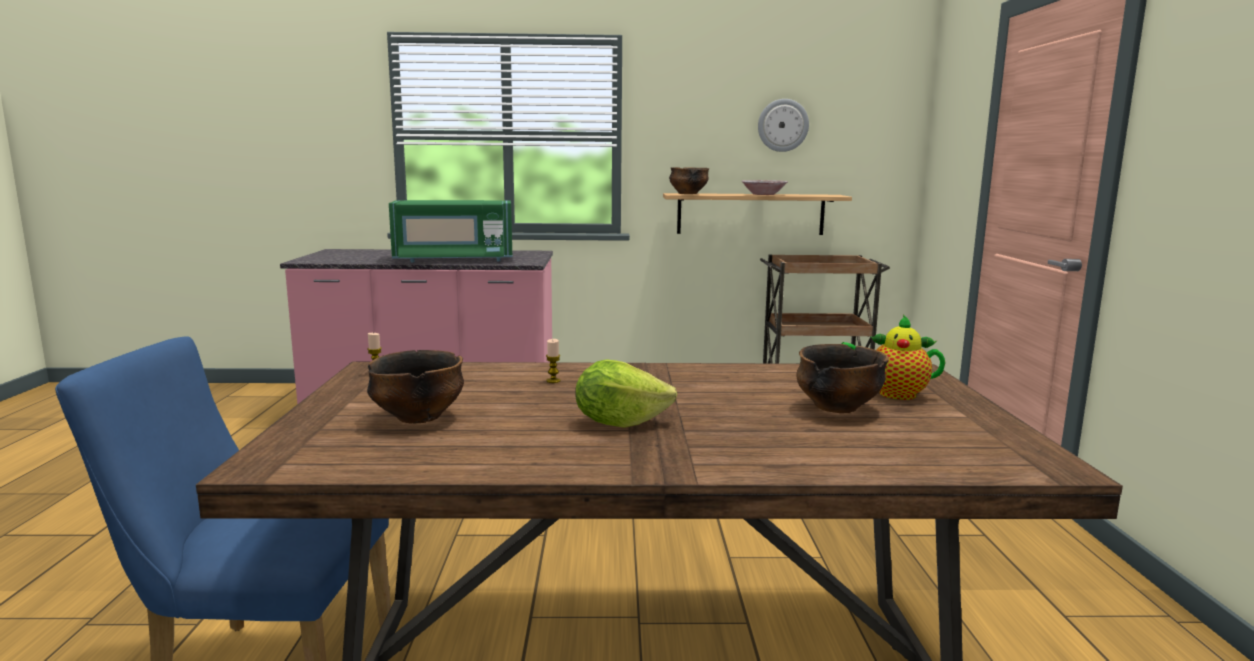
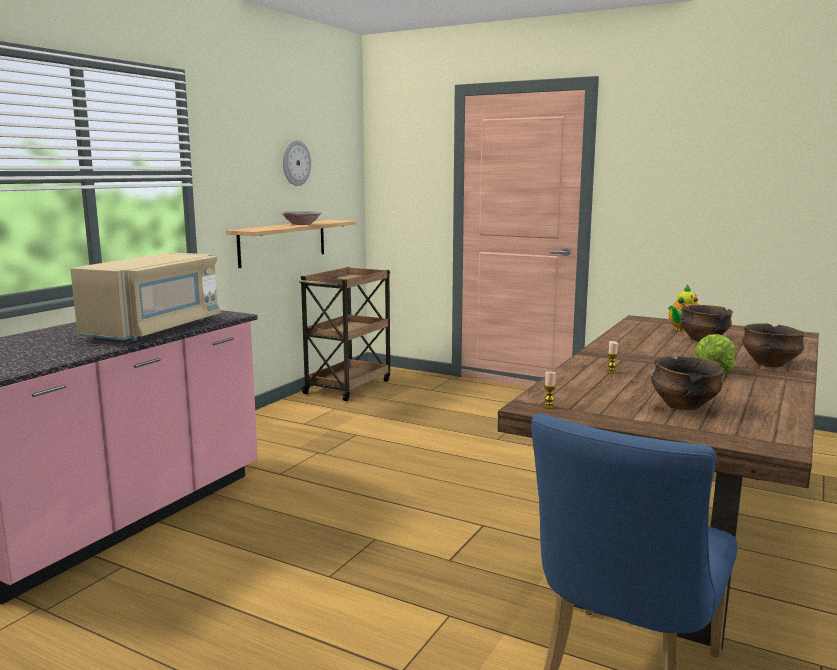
camera: 60 degrees left, 0 degrees up
green microwave [389,200,513,262] -> beige microwave [70,252,221,341]
bowl [669,167,709,194] -> bowl moved to [742,323,804,367]

